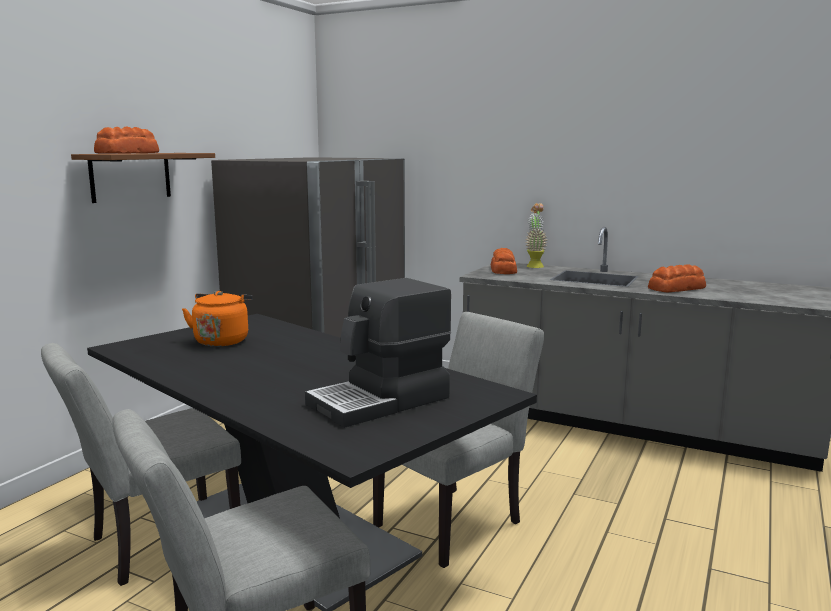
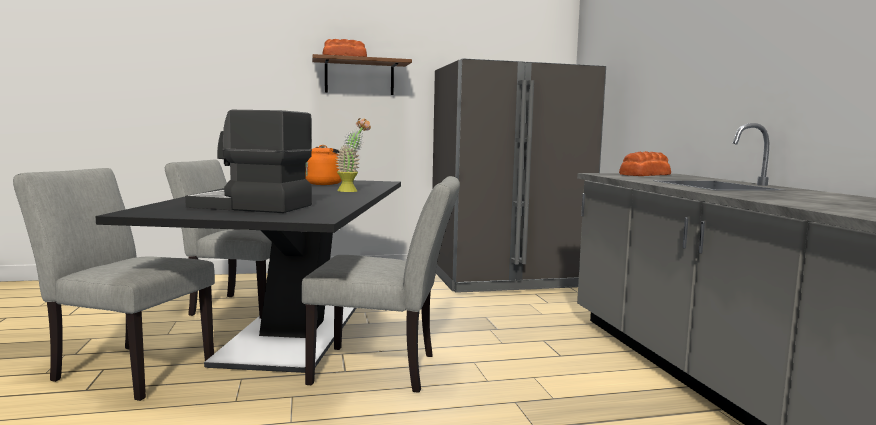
camera: 50 degrees right, 5 degrees down
potted plant [525,203,547,268] -> potted plant moved to [336,118,371,192]
bread [648,264,706,293] -> none

